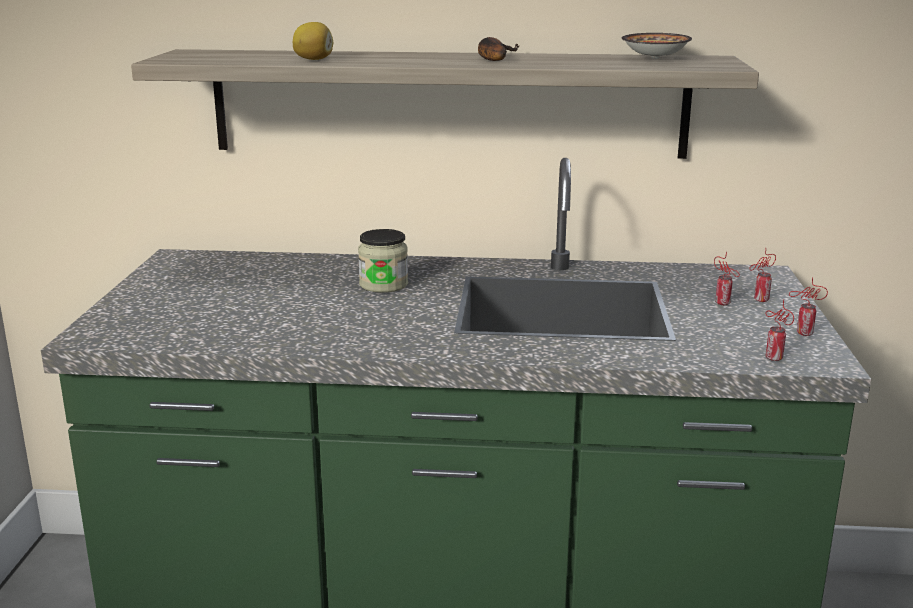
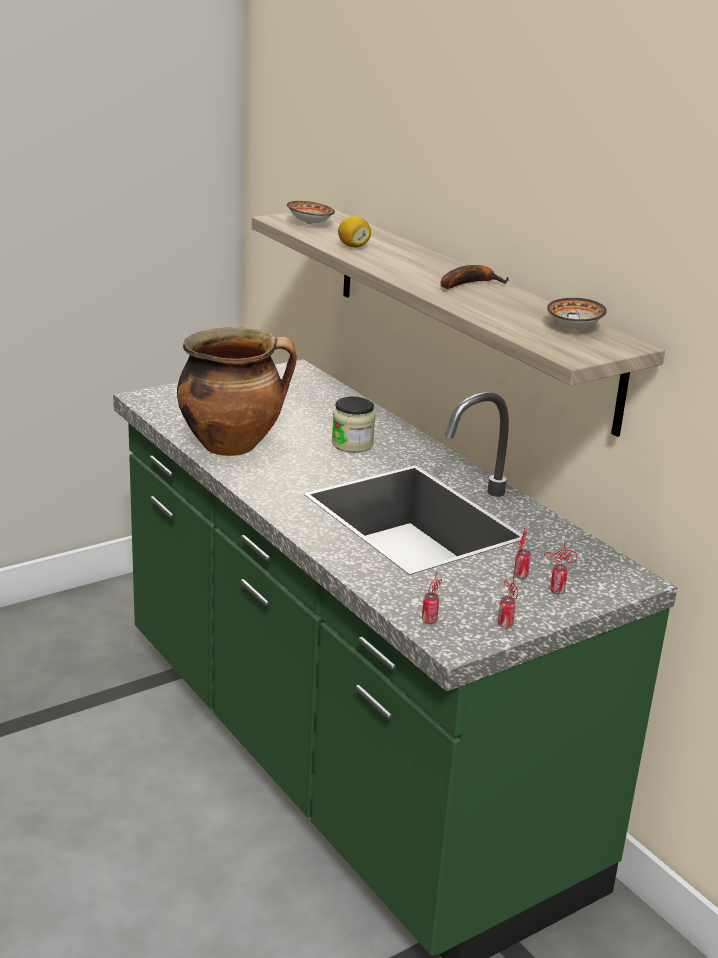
camera: 50 degrees right, 5 degrees up
none -> cooking pot [177,327,297,456]
none -> bowl [287,201,335,224]

